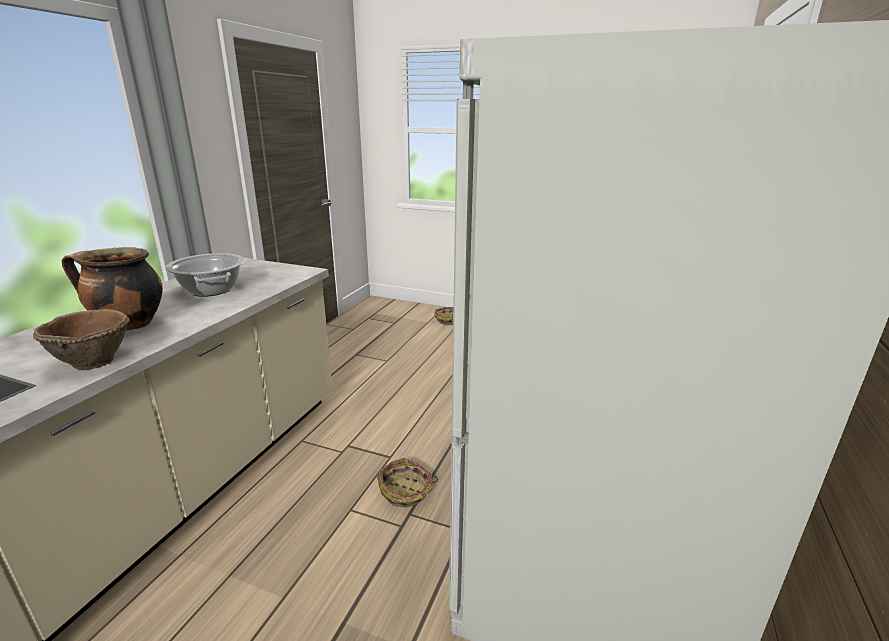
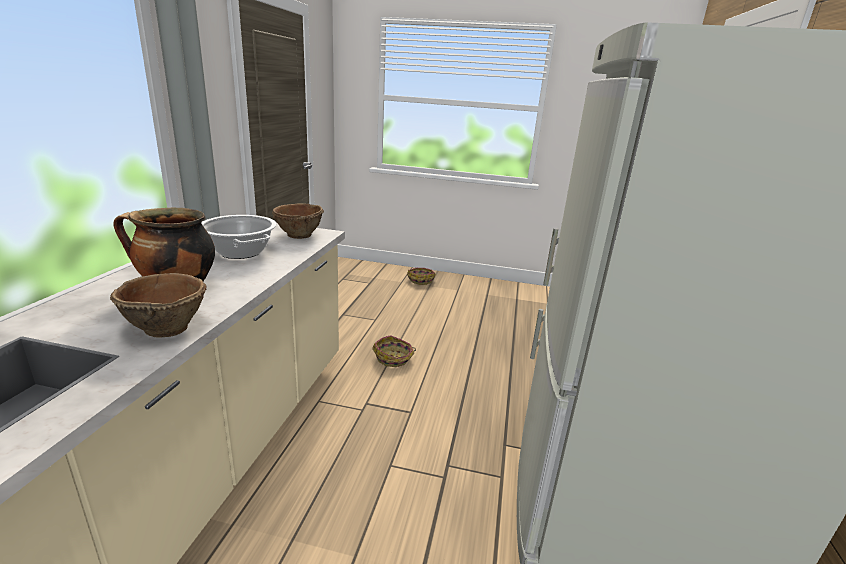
camera: 10 degrees left, 0 degrees up
basket [377,458,438,508] -> basket moved to [372,335,416,367]
none -> brown bowl [272,203,324,239]

